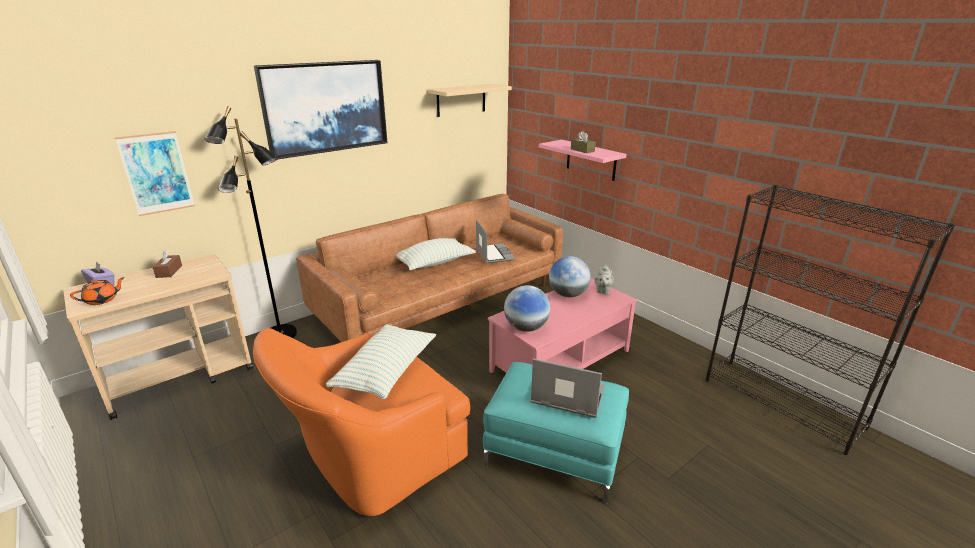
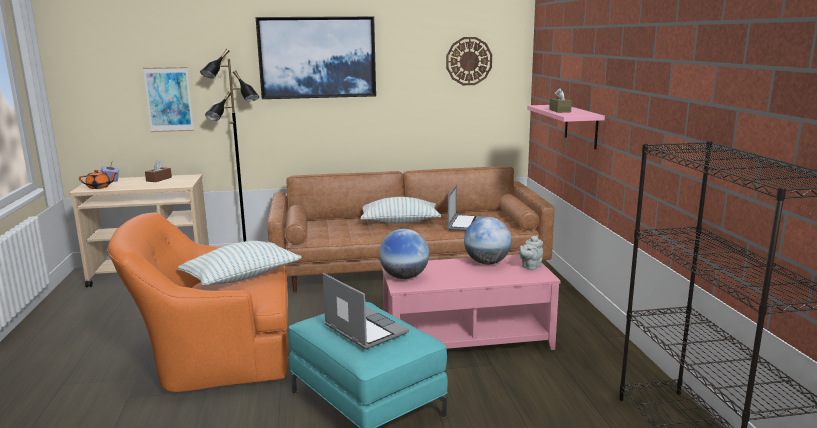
camera: 30 degrees right, 10 degrees down
beige shelf [428,84,512,117] -> wall clock [446,37,492,85]

